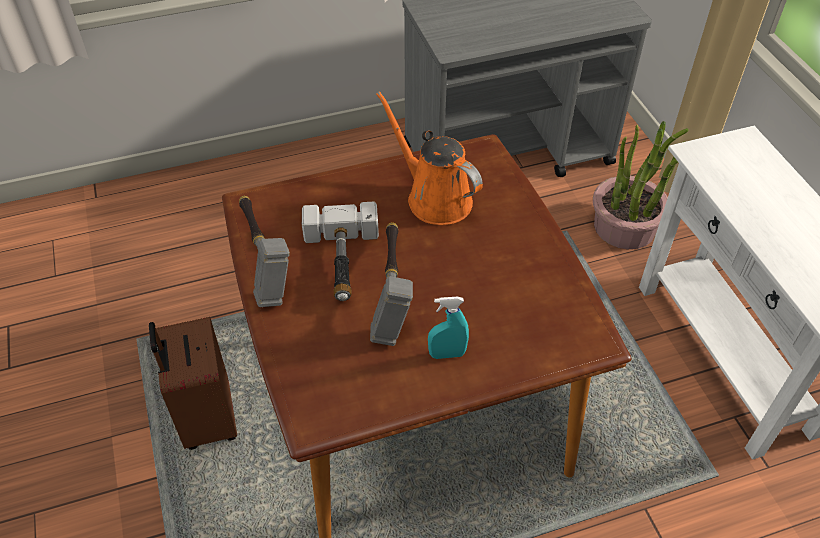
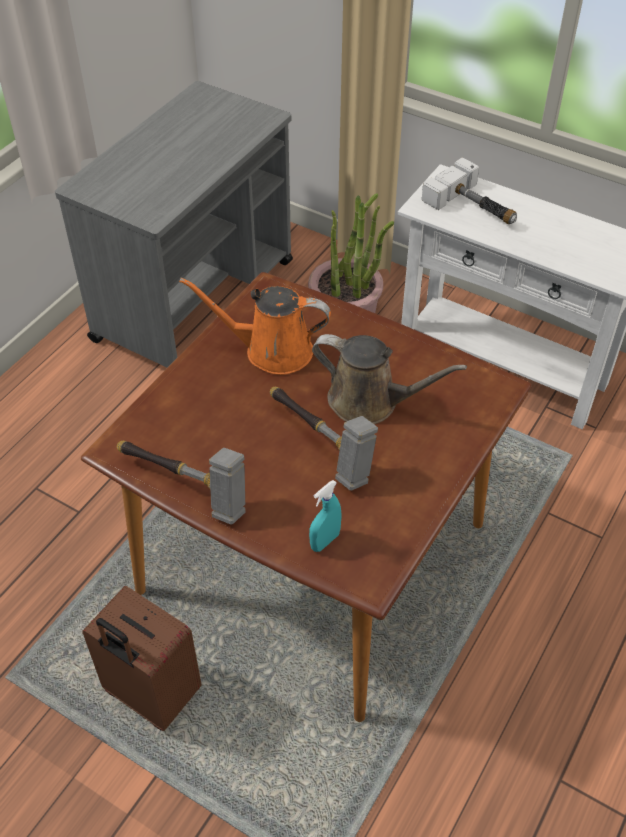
camera: 40 degrees left, 0 degrees up
hammer [302,201,379,301] -> hammer moved to [422,157,517,224]
turquoise spray bottle [428,296,469,359] -> turquoise spray bottle moved to [309,480,342,552]
none -> brown watering can [312,334,467,424]

